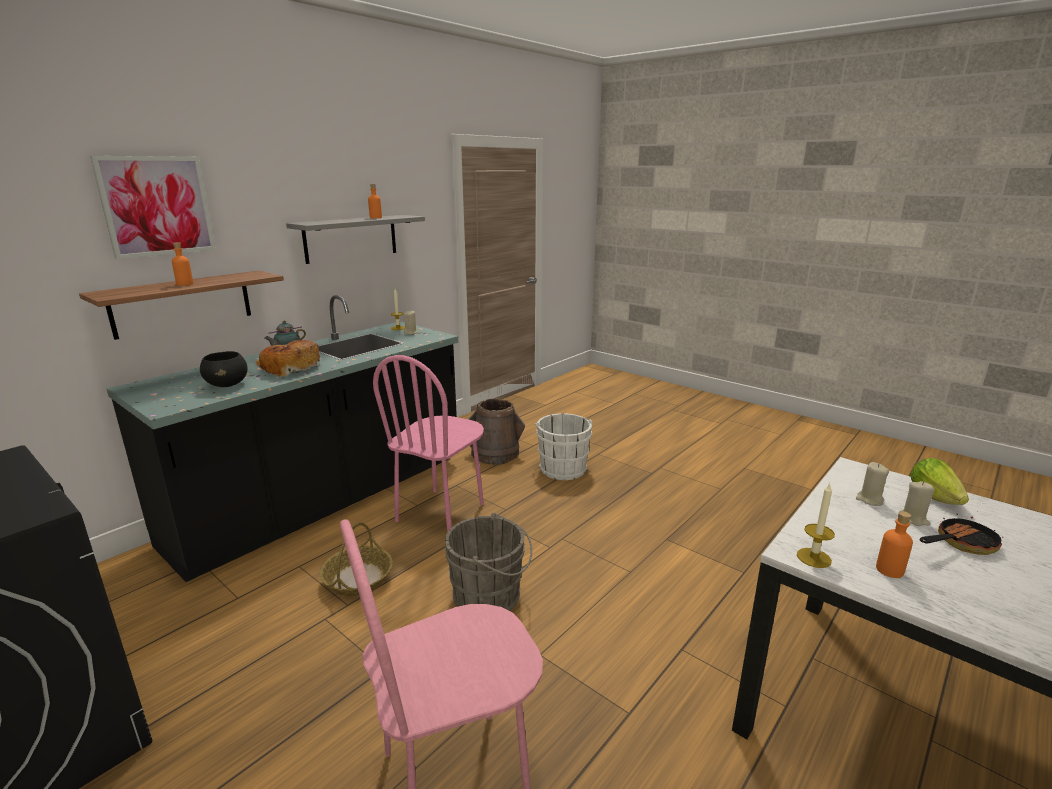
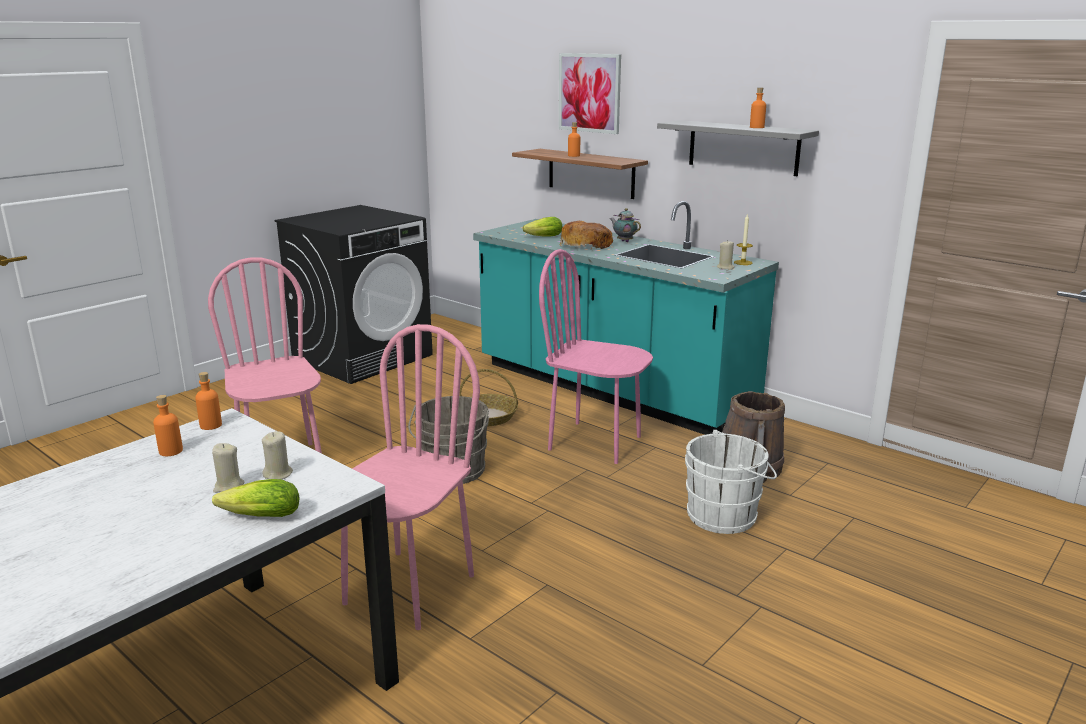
camera: 90 degrees right, 0 degrees up
black counter [106,295,458,582] -> turquoise counter [473,201,779,435]
black bowl [200,351,247,387] -> lettuce [522,217,562,237]
candle [797,483,835,568] -> orange bottle [195,372,222,430]
frying pan [920,511,1003,555] -> none
none -> pink chair [341,324,480,630]

